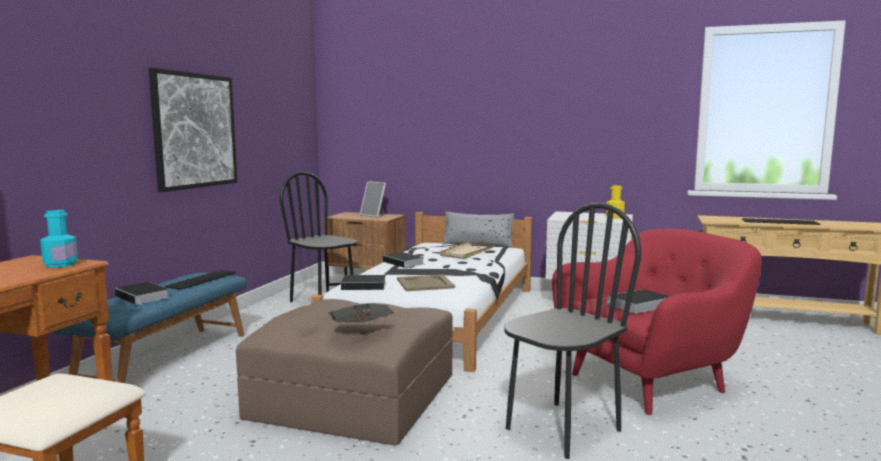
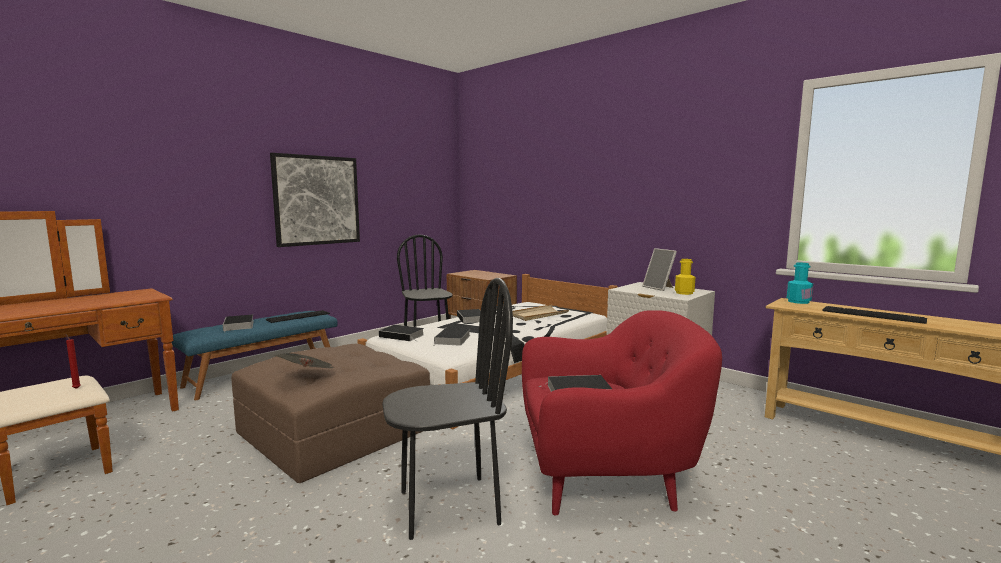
camera: 25 degrees right, 0 degrees up
turquoise bottle [40,210,78,268] -> turquoise bottle moved to [787,262,813,304]
picture frame [360,181,386,217] -> picture frame moved to [642,248,677,291]
beige tray [397,274,455,291] -> book [434,328,470,346]
grey pillow [442,211,514,247] -> none
none -> red candle [65,334,81,389]

